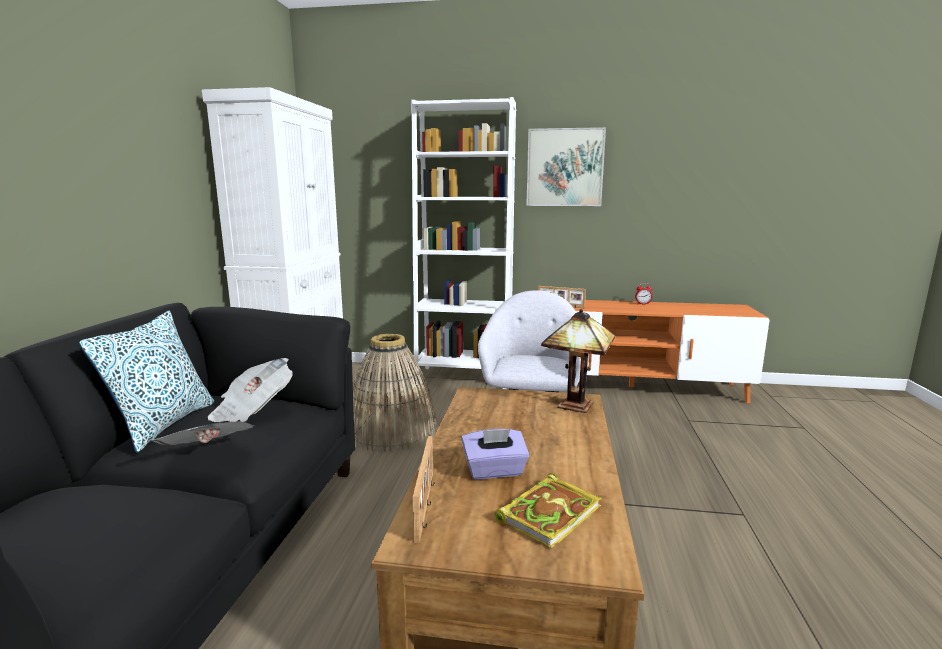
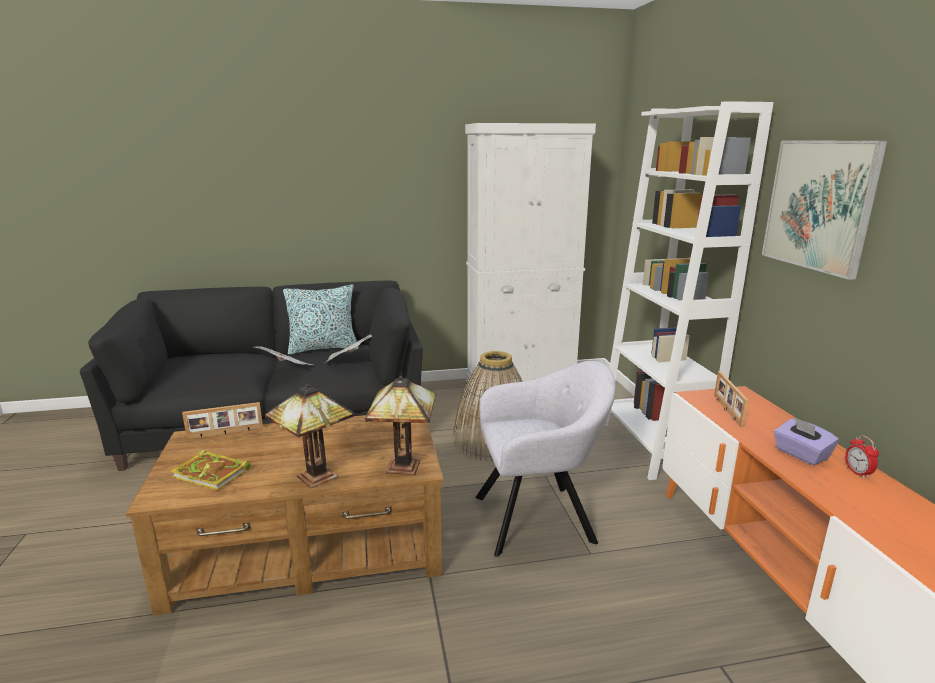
camera: 70 degrees right, 5 degrees up
purple tissue box [461,429,530,479] -> purple tissue box moved to [773,417,839,466]
none -> table lamp [265,384,355,488]

